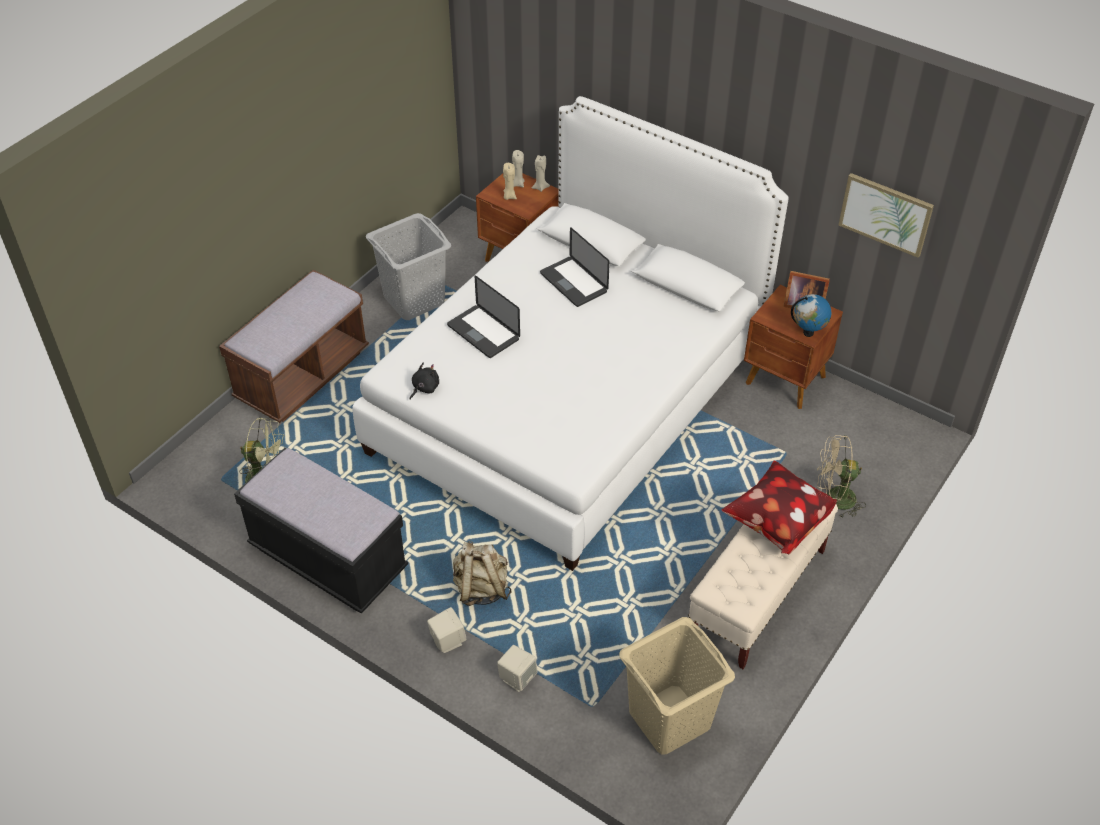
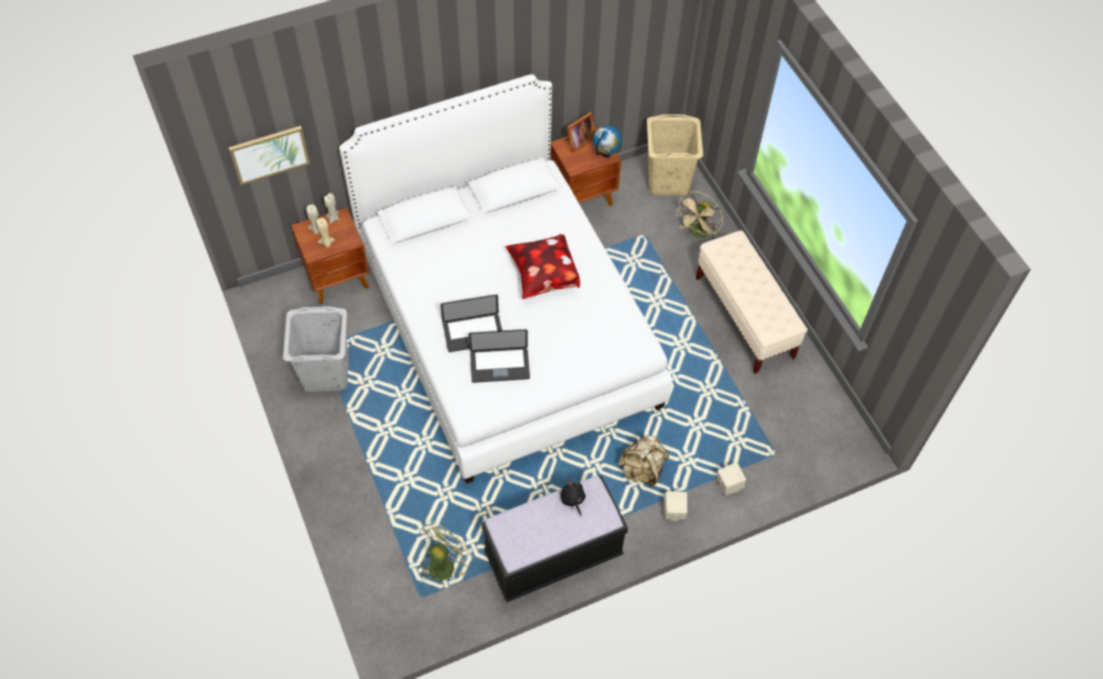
camera: 60 degrees left, 10 degrees up
brown bench [219,270,369,423] -> none
black plush toy [410,363,439,400] -> black plush toy moved to [561,480,586,516]
laptop [540,227,610,307] -> laptop moved to [468,329,530,383]
beige laundry basket [619,617,735,754] -> beige laundry basket moved to [647,114,703,195]
pillow [721,460,837,554] -> pillow moved to [506,234,580,299]
picture [839,173,934,258] -> picture moved to [228,126,310,185]

